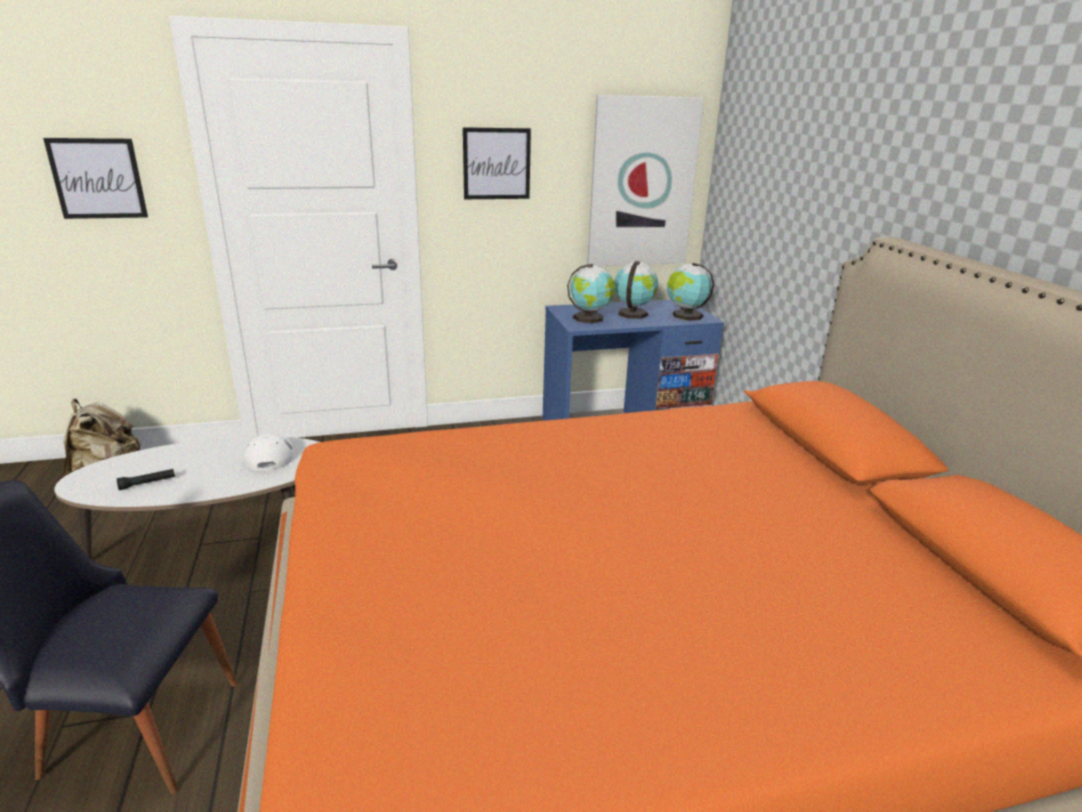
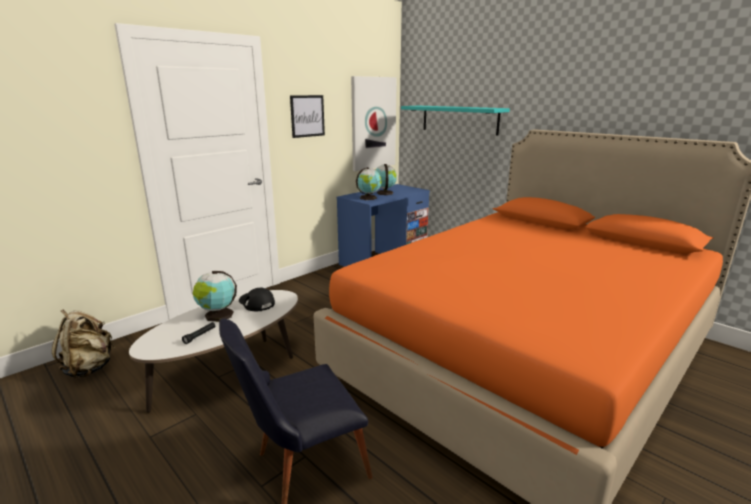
camera: 30 degrees left, 5 degrees down
picture [43,138,148,219] -> none
white cap [244,434,294,471] -> black cap [239,288,275,311]
globe [667,263,715,321] -> globe moved to [193,271,237,322]
none -> turquoise shelf [401,106,510,136]

